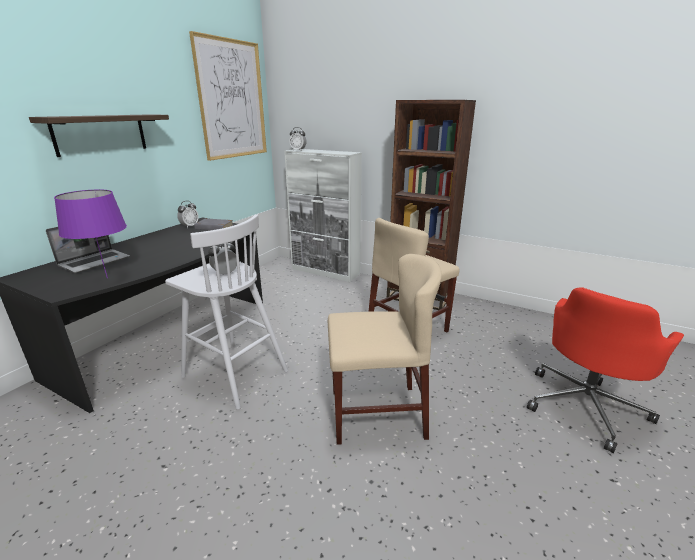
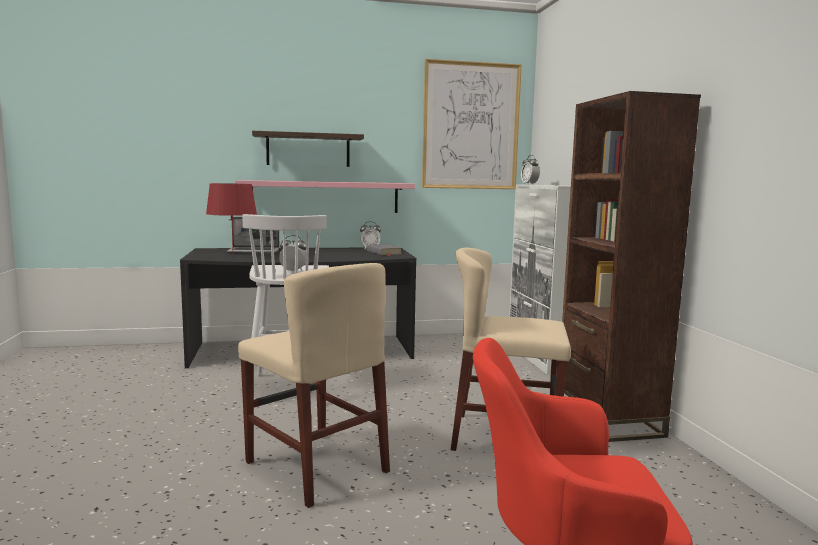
camera: 50 degrees right, 15 degrees down
purple table lamp [54,190,127,278] -> red table lamp [206,183,257,249]
none -> pink shelf [235,180,415,213]

